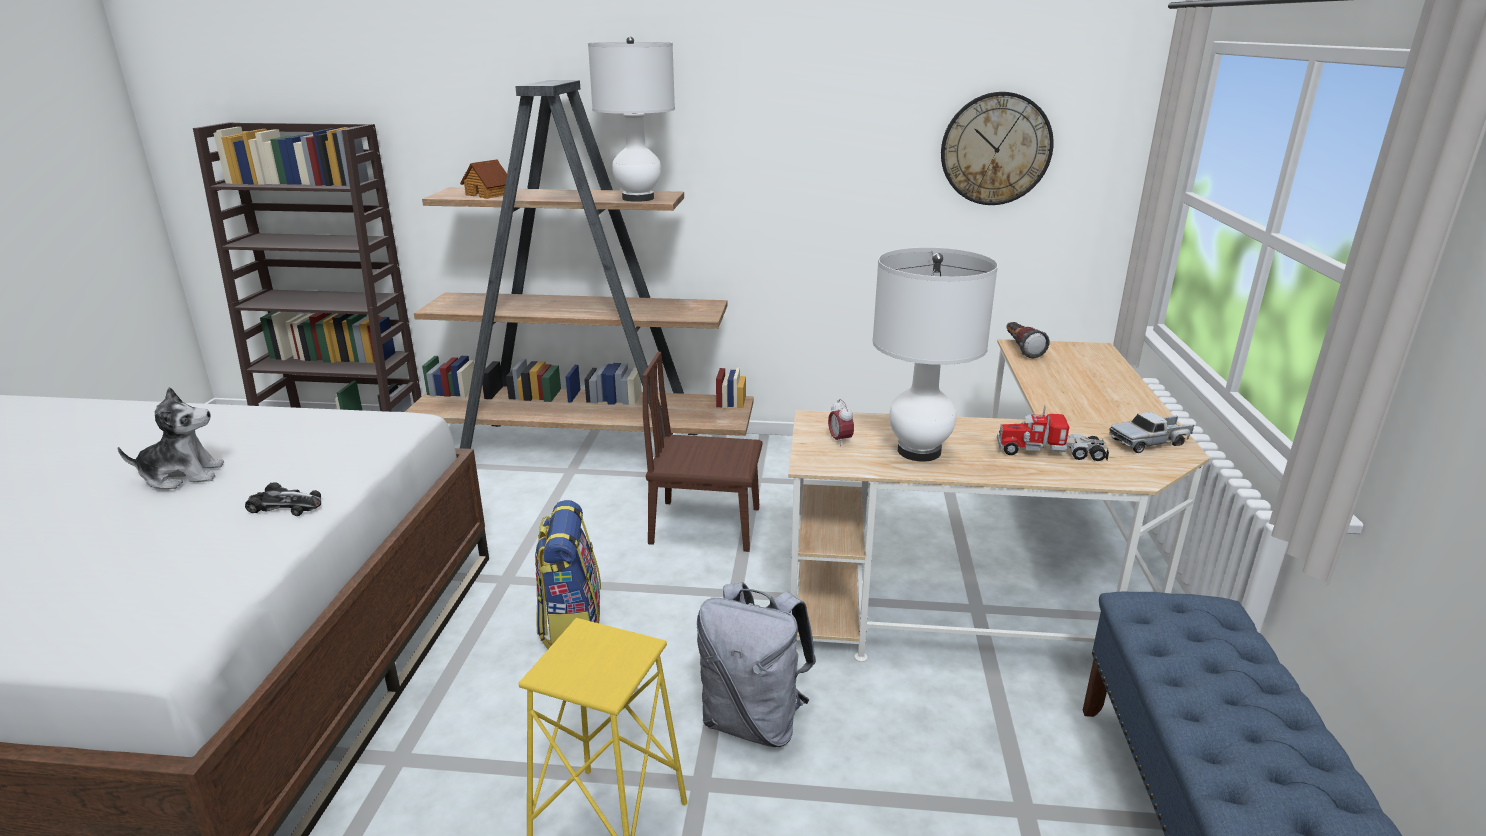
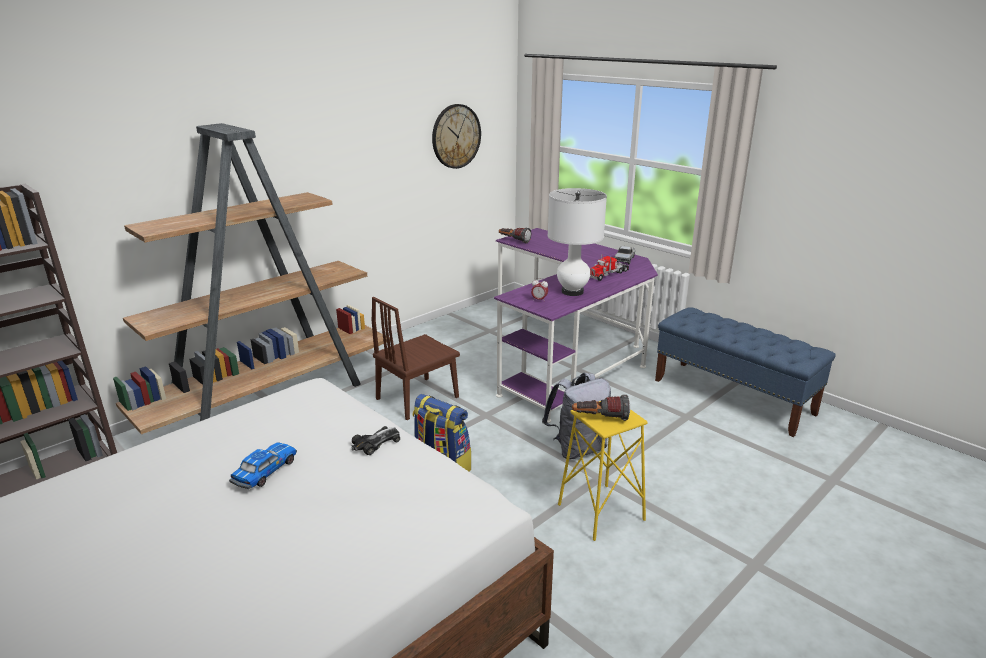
camera: 50 degrees left, 0 degrees up
plush toy [117,387,224,489] -> toy car [229,442,297,489]
toy house [460,159,507,199] -> none
white table lamp [588,36,675,202] -> none
beige desk [788,339,1210,662] -> purple desk [494,228,658,423]
none -> flashlight [572,394,630,421]

